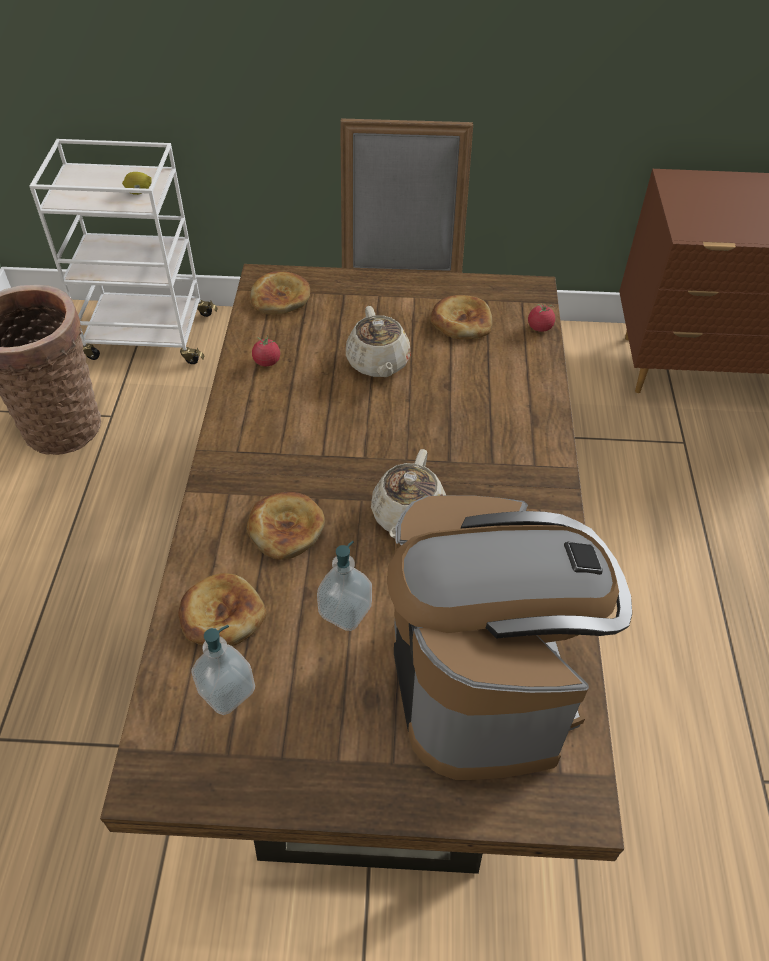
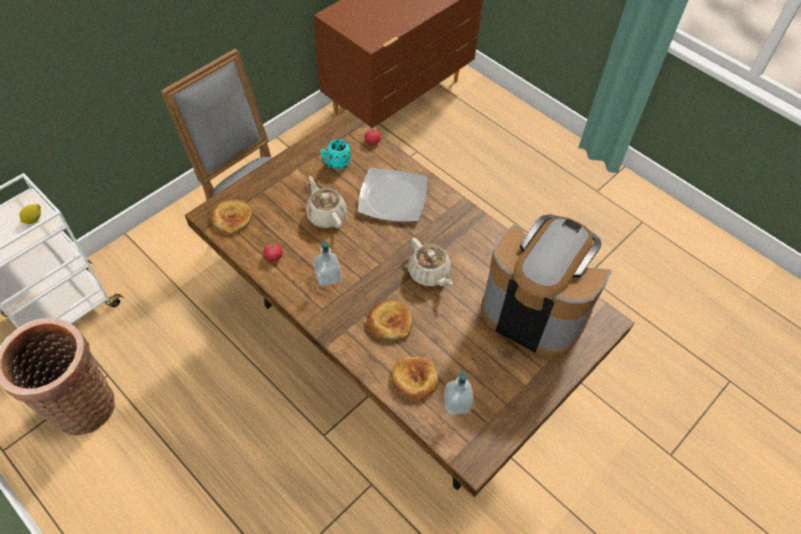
camera: 50 degrees left, 5 degrees up
soap dispenser [317,541,372,631] -> soap dispenser moved to [314,238,341,286]
beige teapot [346,306,410,377] -> beige teapot turned 150 degrees counterclockwise [306,176,347,229]
bread [430,295,493,339] -> turquoise mug [320,139,351,169]
none -> plate [358,168,427,222]

